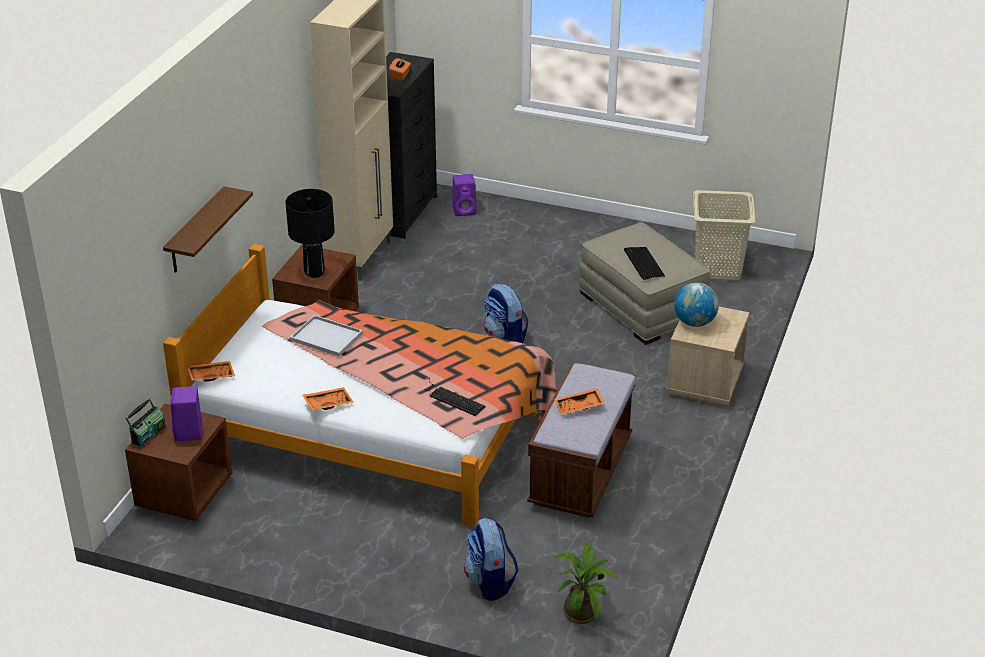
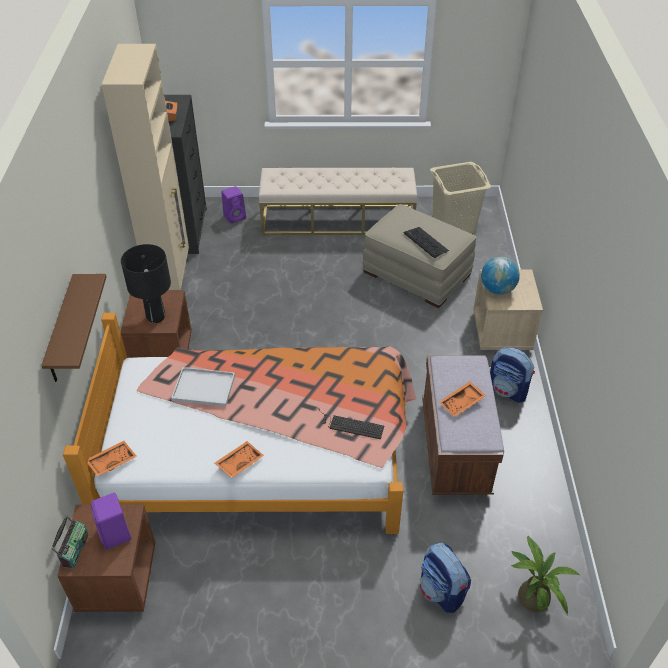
camera: 20 degrees left, 10 degrees up
backpack [484,284,528,343] -> backpack moved to [490,347,535,403]
none -> beige bench [259,168,417,235]

